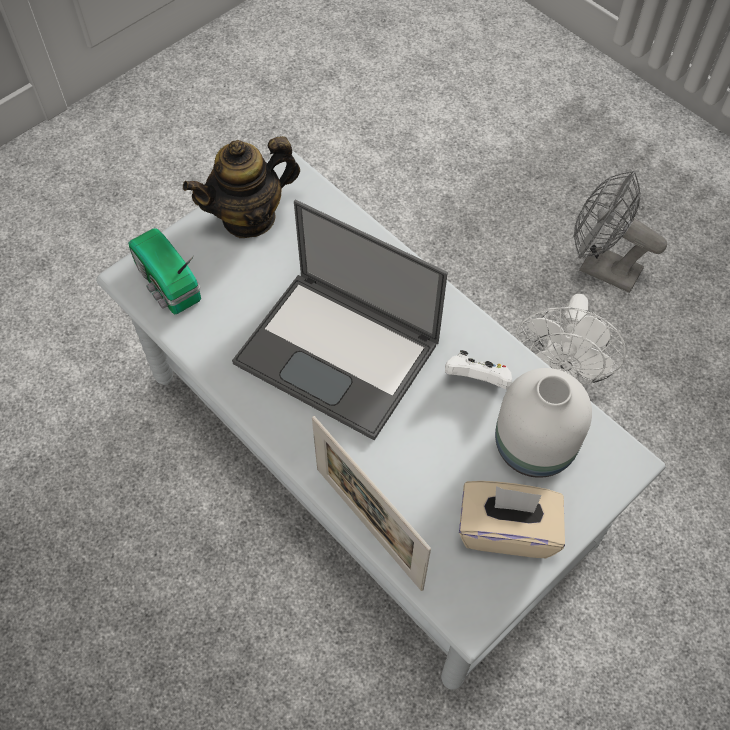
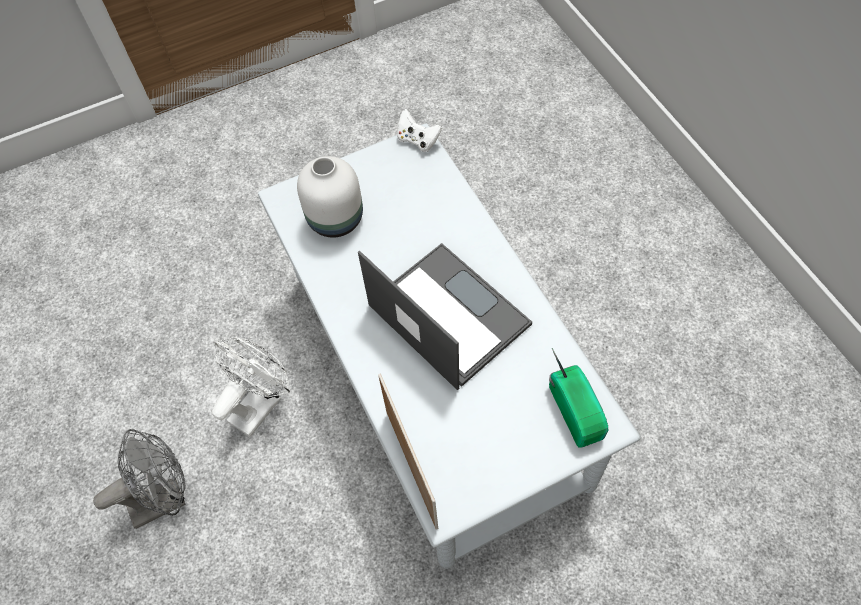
camera: 160 degrees left, 0 degrees up
teapot [183,136,300,238] -> none
picture frame [312,416,431,591] -> picture frame moved to [378,374,438,530]
white game controller [445,350,512,389] -> white game controller moved to [397,109,442,152]
beige tissue box [459,481,565,558] -> none
grey fan [573,170,667,293] -> grey fan turned 75 degrees counterclockwise [93,429,186,529]

